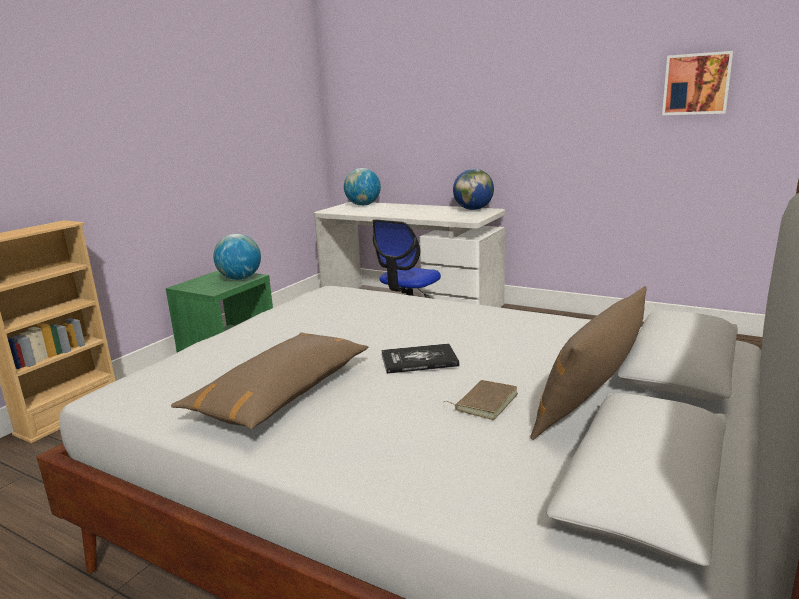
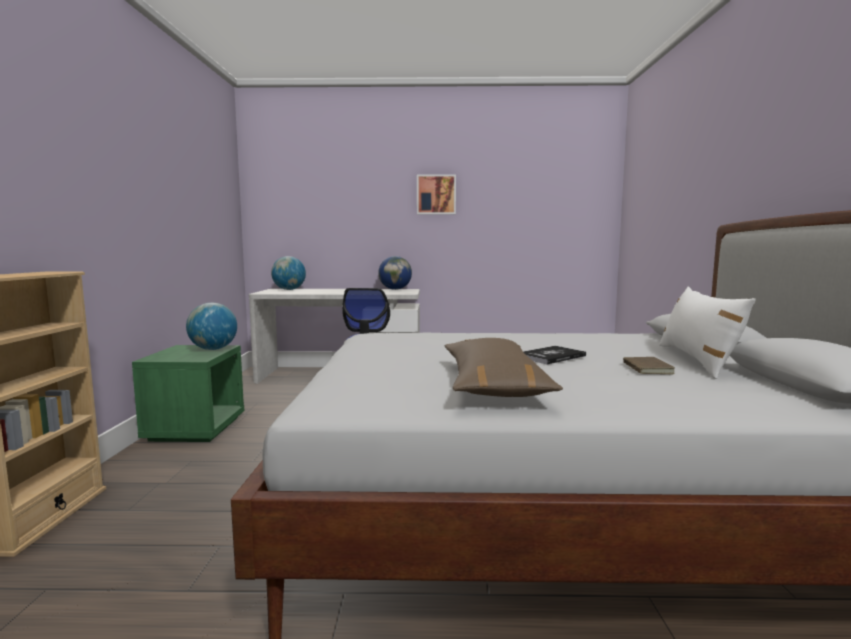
camera: 30 degrees left, 10 degrees down
brown pillow [530,286,647,440] -> white pillow [659,286,756,379]
picture [662,51,733,115] -> picture moved to [417,174,456,214]

